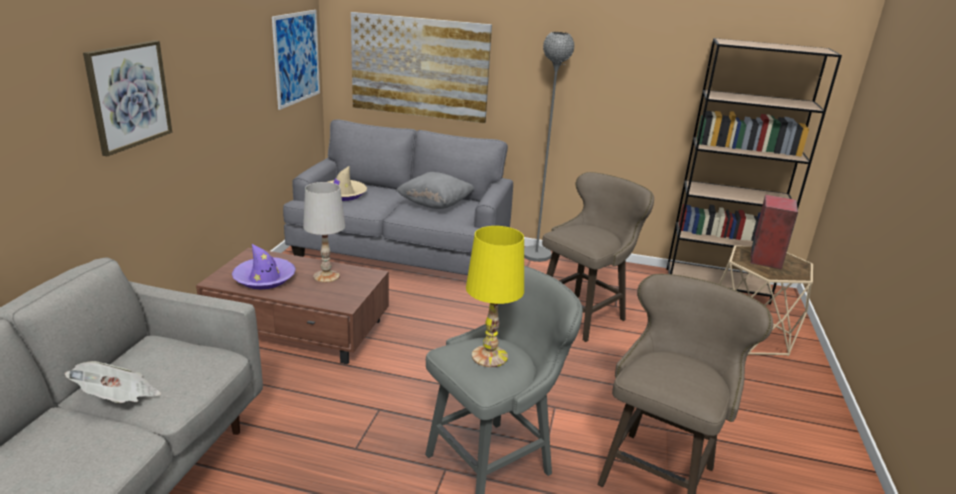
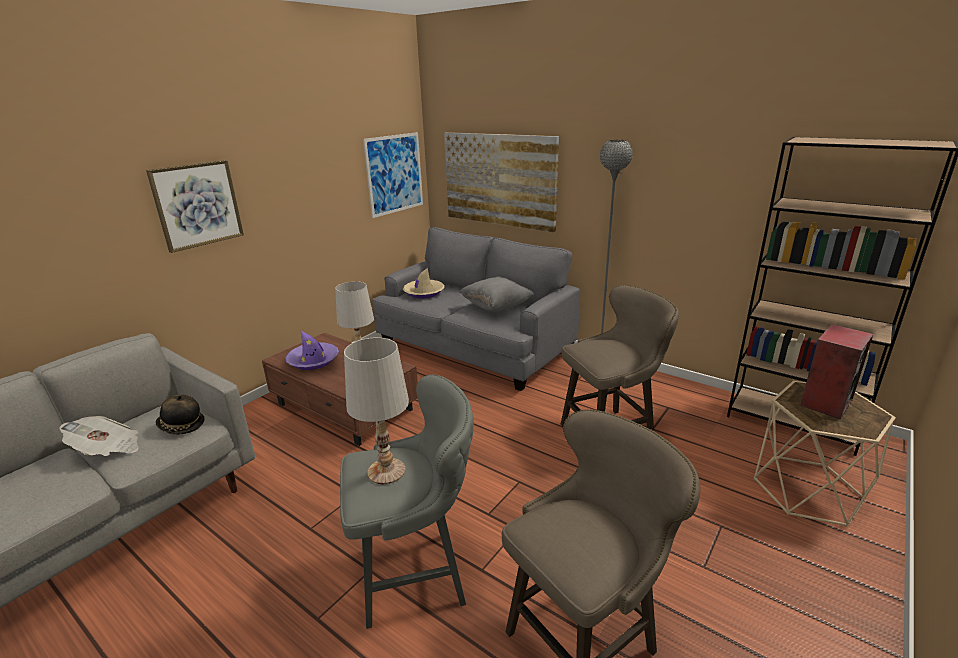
camera: 25 degrees right, 0 degrees up
yellow table lamp [466,226,524,367] -> white table lamp [344,337,409,484]
none -> hat [156,394,205,435]

